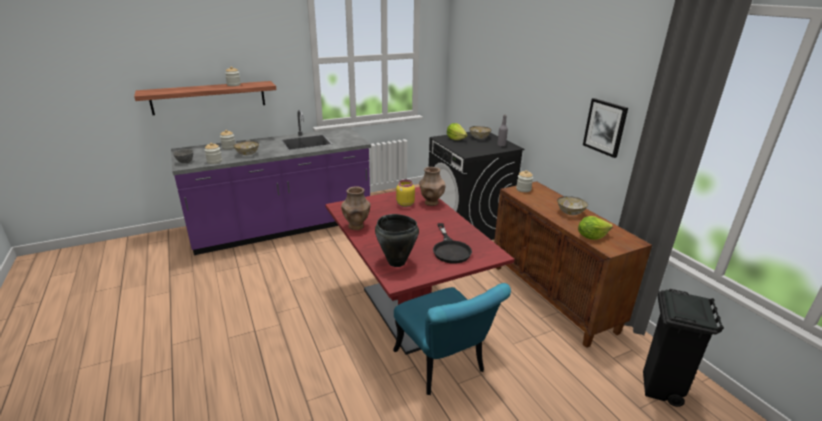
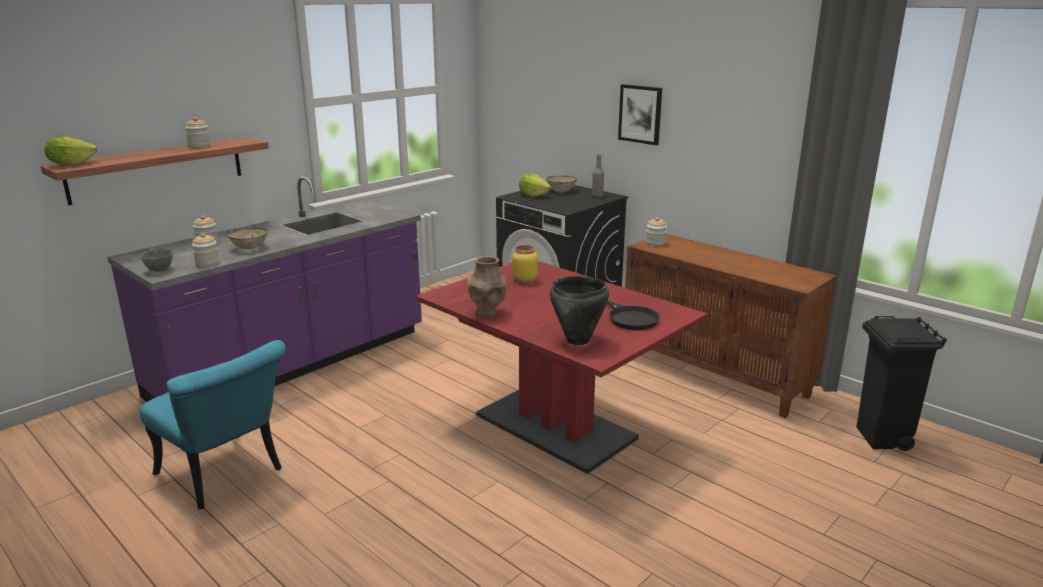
camera: 20 degrees left, 5 degrees down
turquoise chair [393,283,511,395] -> turquoise chair moved to [139,340,285,509]
brown vase [419,167,445,206] -> none
bowl [557,196,588,215] -> none
lettuce [578,216,613,240] -> lettuce moved to [44,136,97,166]
picture [583,98,628,158] -> picture moved to [618,84,662,145]

